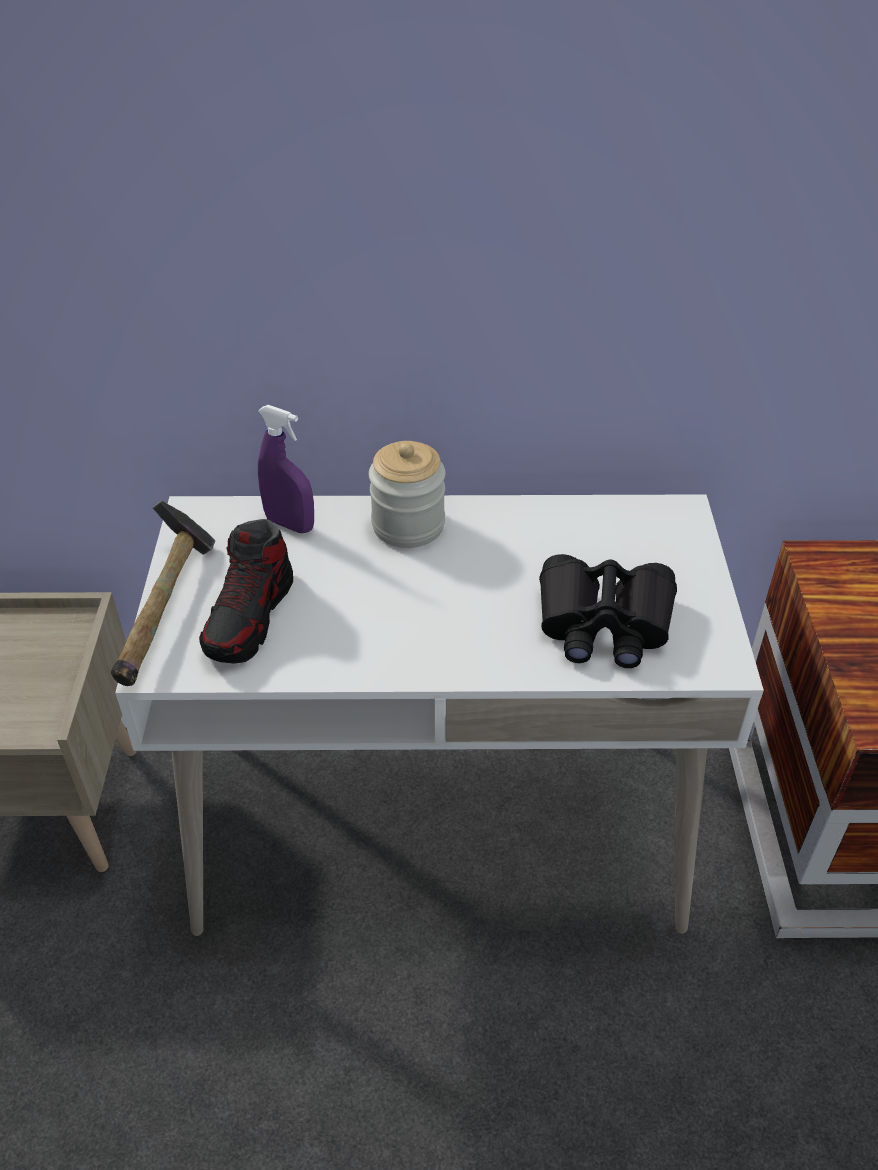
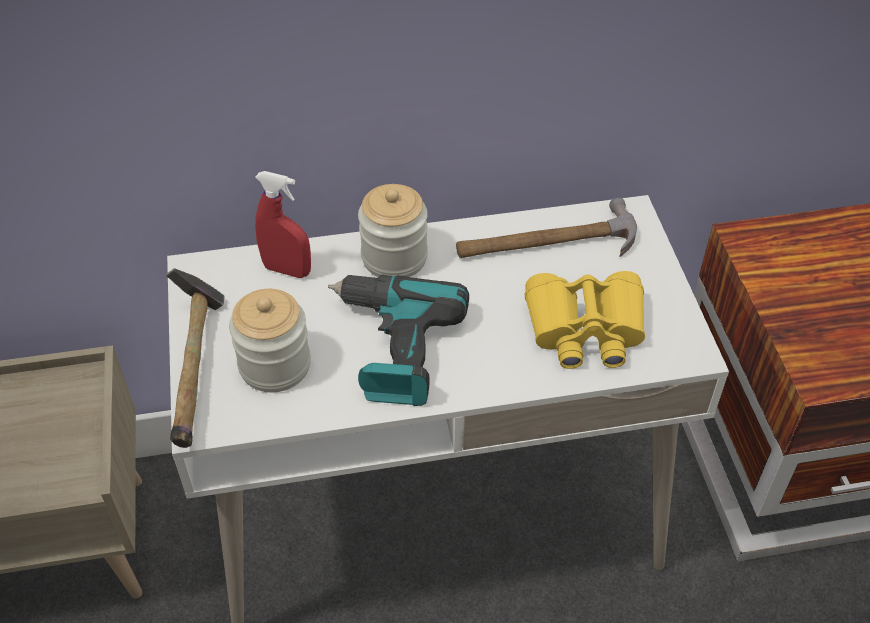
camera: 10 degrees left, 5 degrees up
shoe [199,519,293,664] -> jar [229,289,311,392]
purple spray bottle [258,405,314,533] -> red spray bottle [255,171,311,278]
black binoculars [539,554,677,668] -> yellow binoculars [525,271,645,369]
none -> power drill [328,275,469,406]
none -> hammer [456,197,637,258]

